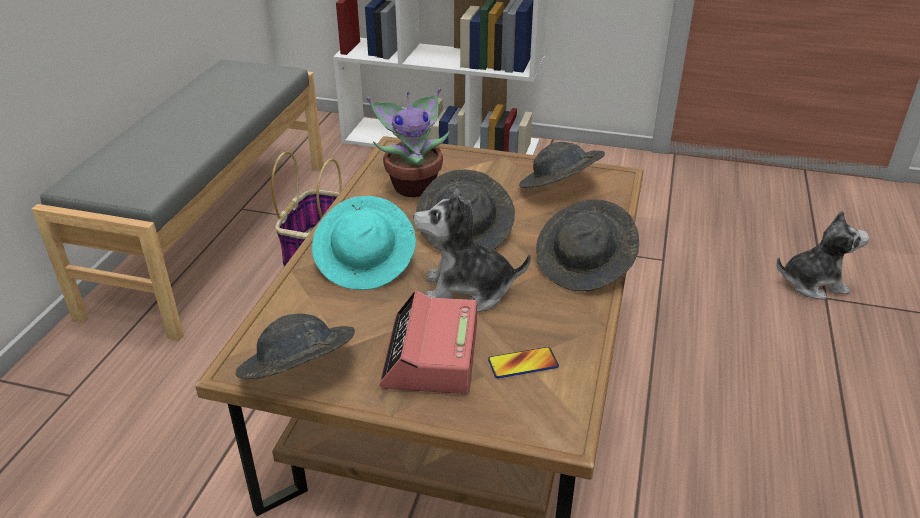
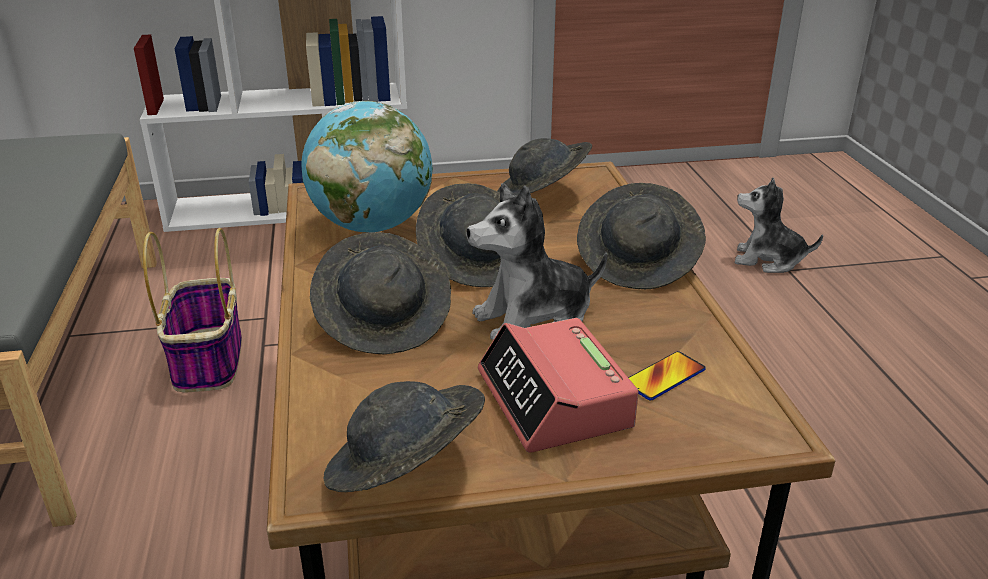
camera: 25 degrees left, 5 degrees down
turquoise hat [312,196,416,290] -> grey hat [310,232,451,354]
potted plant [367,88,450,197] -> globe [302,101,433,233]
plush toy [777,210,869,300] -> plush toy turned 135 degrees counterclockwise [735,178,823,273]

